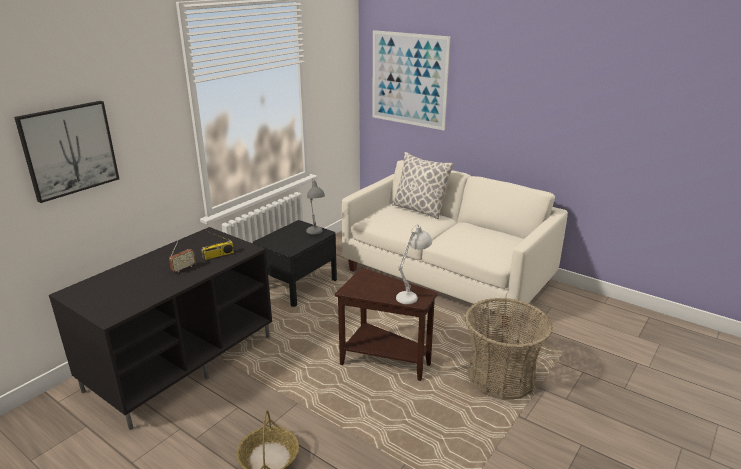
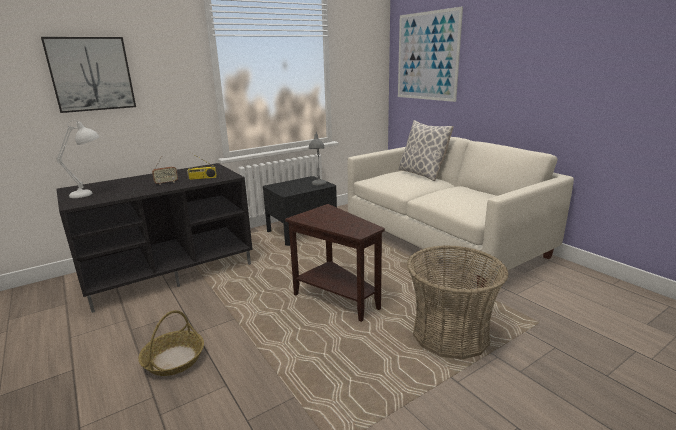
camera: 20 degrees right, 5 degrees down
white table lamp [396,224,432,304] -> white table lamp moved to [56,120,99,198]

